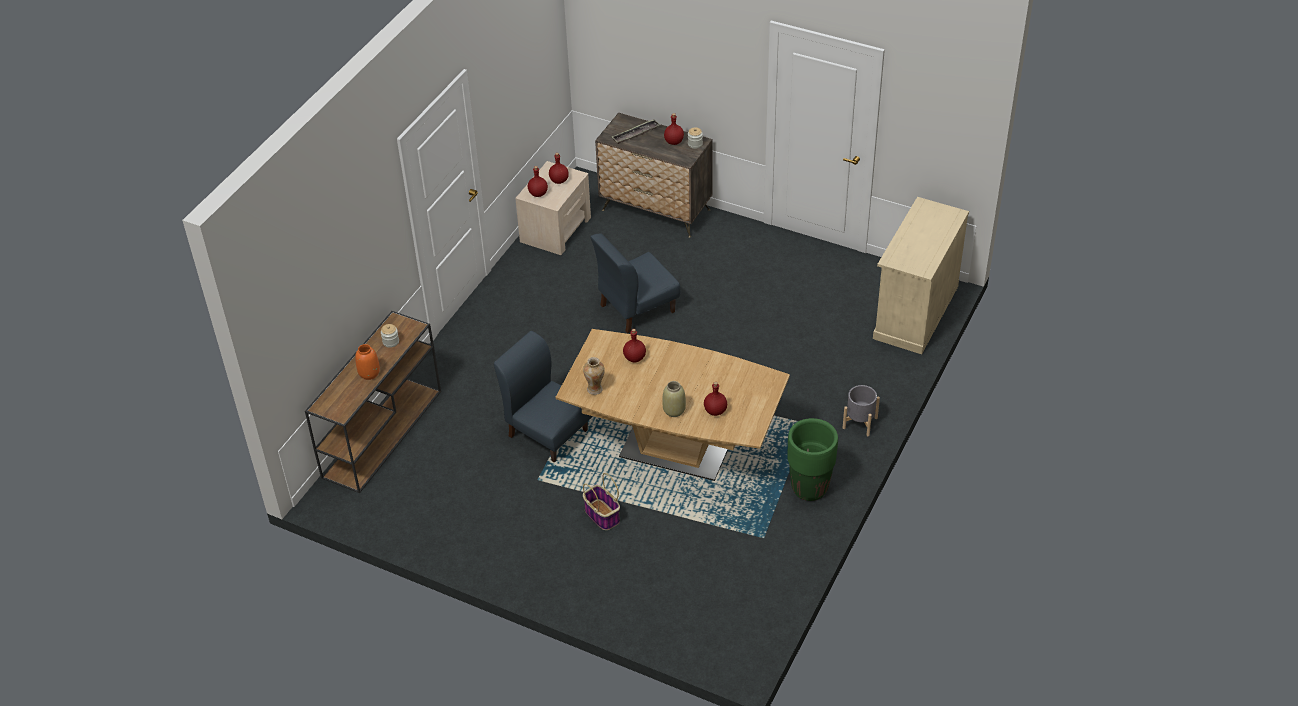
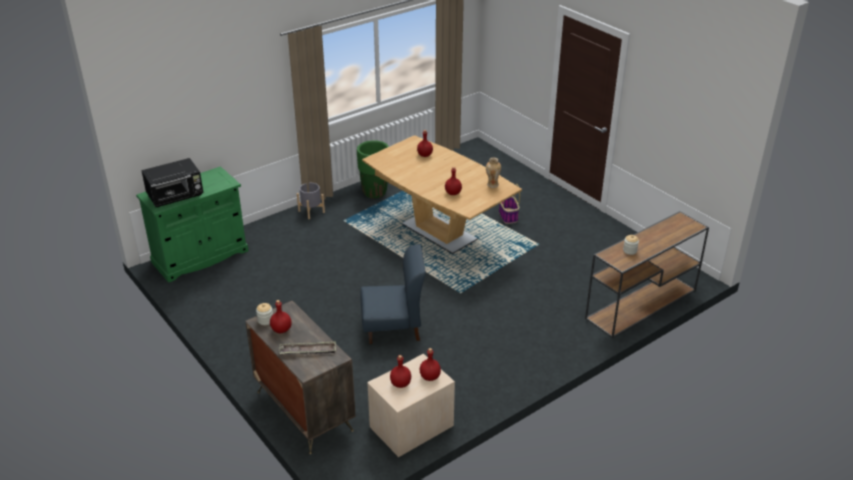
camera: 155 degrees left, 10 degrees down
orange vase [355,344,380,380] -> none
blue chair [494,331,593,463] -> none
beige vase [662,381,686,417] -> none
beige cabinet [873,197,969,354] -> green cabinet [136,166,249,282]
none -> black microwave [141,158,203,207]

